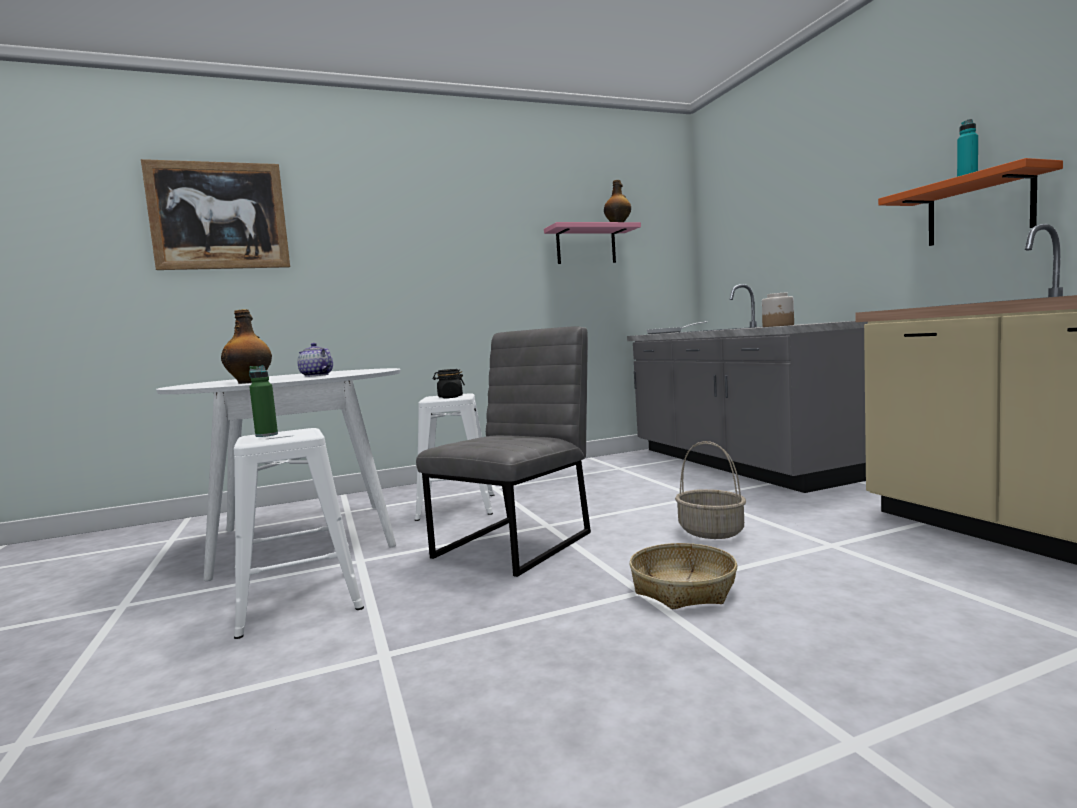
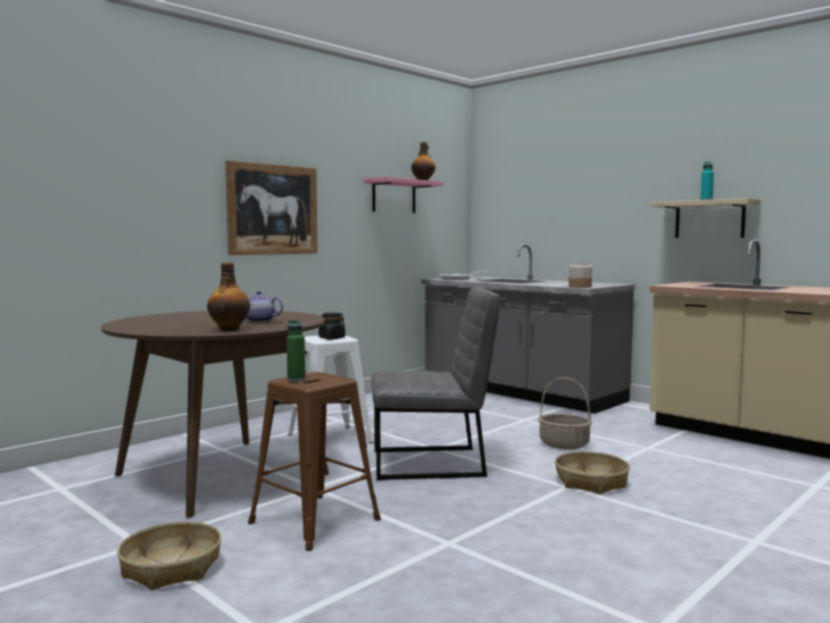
camera: 25 degrees left, 0 degrees up
picture [141,159,290,270] -> picture moved to [225,160,318,255]
white dining table [156,368,401,581] -> brown dining table [101,311,329,517]
white stool [234,428,364,639] -> brown stool [248,372,381,551]
grey chair [416,326,591,577] -> grey chair turned 75 degrees clockwise [371,287,500,480]
orange shelf [878,158,1063,246] -> beige shelf [649,198,761,238]
none -> basket [117,522,222,591]

